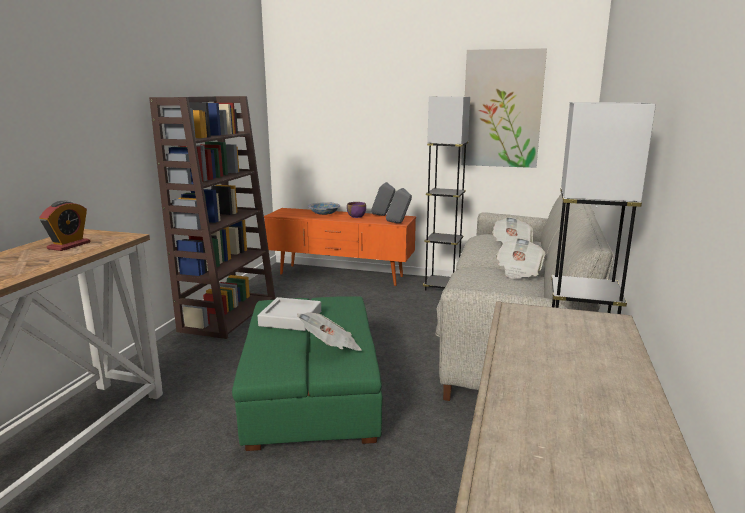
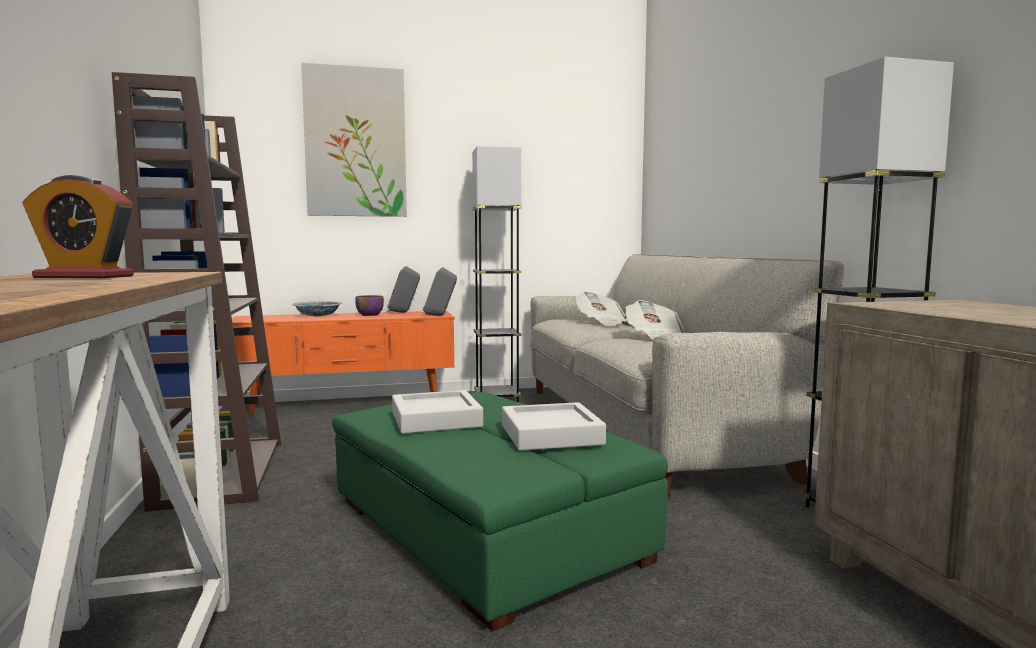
camera: 30 degrees left, 10 degrees down
alarm clock [39,201,90,251] -> alarm clock turned 105 degrees clockwise [22,175,134,278]
newspaper [297,313,361,351] -> grey tray [502,402,606,451]
picture [461,48,547,168] -> picture moved to [301,63,407,217]

